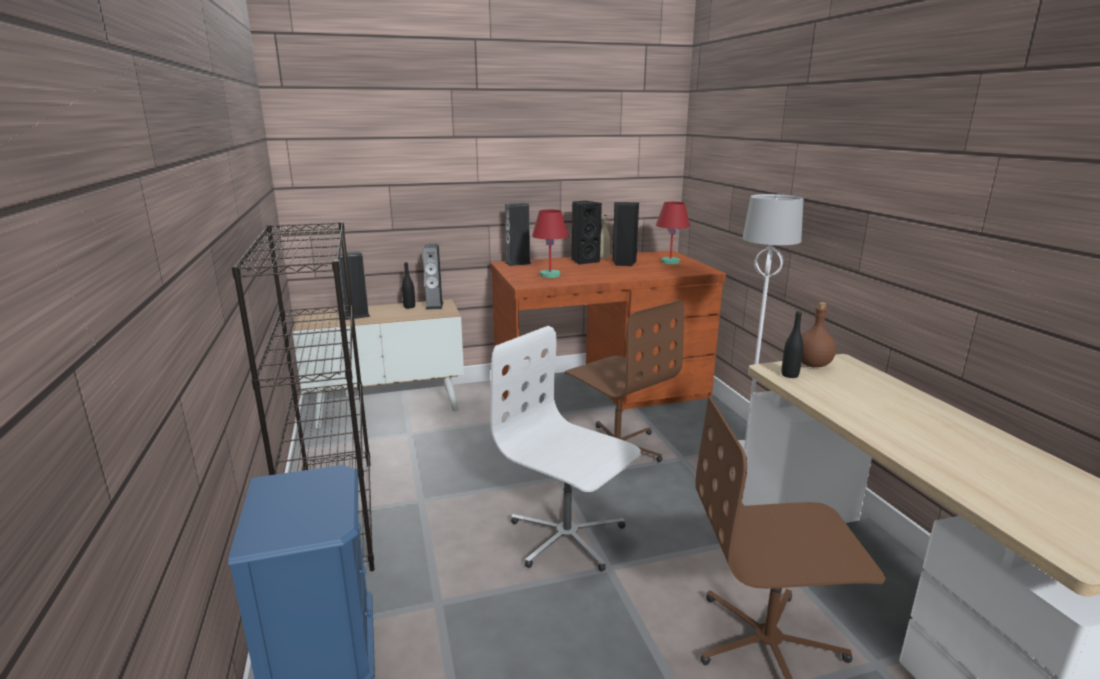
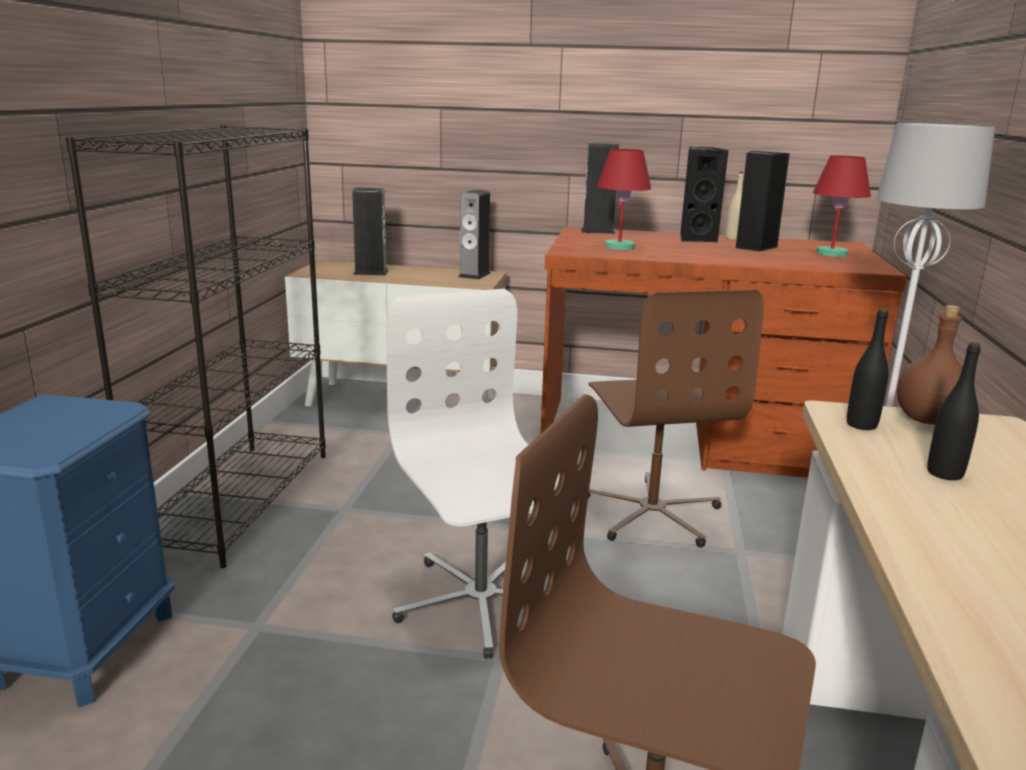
camera: 25 degrees right, 0 degrees up
black bottle [402,262,415,309] -> black bottle moved to [927,342,981,480]

